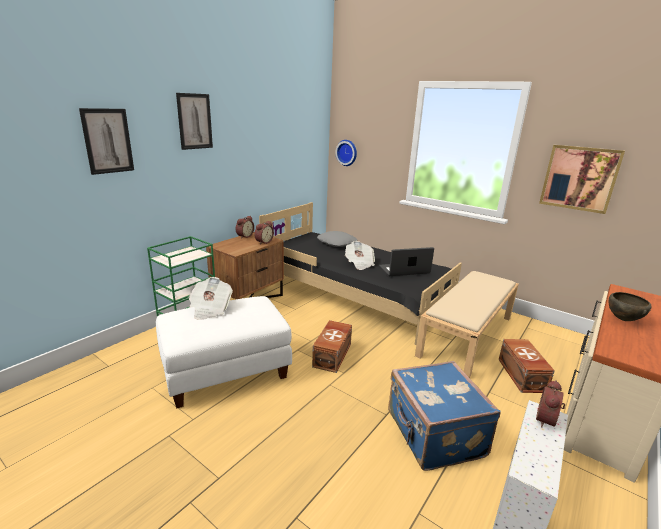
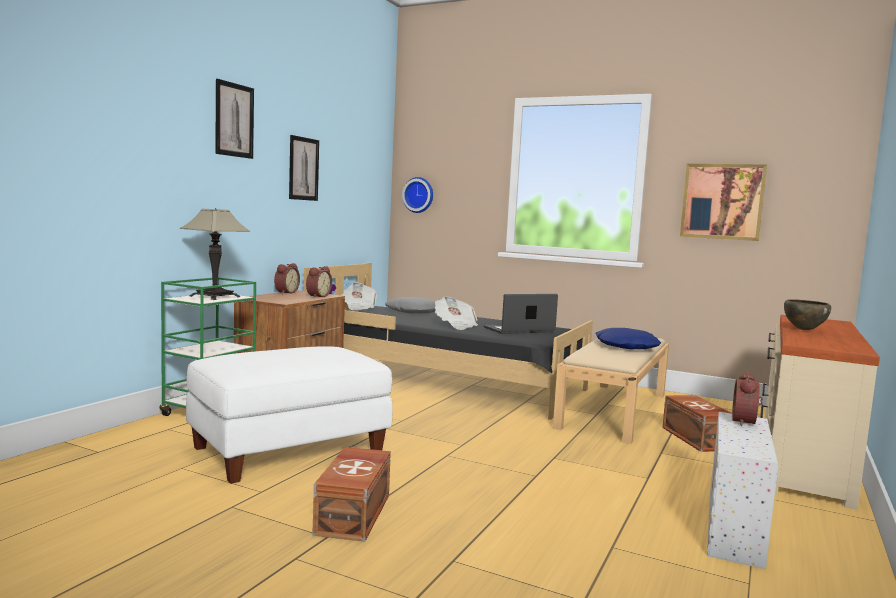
camera: 10 degrees left, 15 degrees down
picture [79,108,134,175] -> picture moved to [289,135,319,201]
newspaper [188,277,233,320] -> newspaper moved to [341,282,377,311]
brown storage box [312,320,352,373] -> brown storage box moved to [312,447,391,542]
blue suitcase [388,361,501,471] -> none
none -> table lamp [180,208,250,300]
none -> blue pillow [595,328,661,349]

